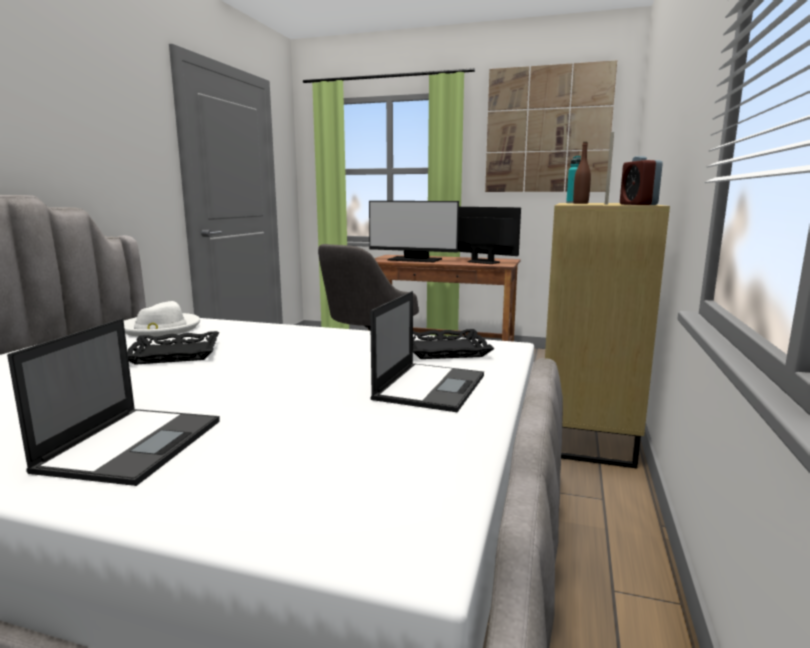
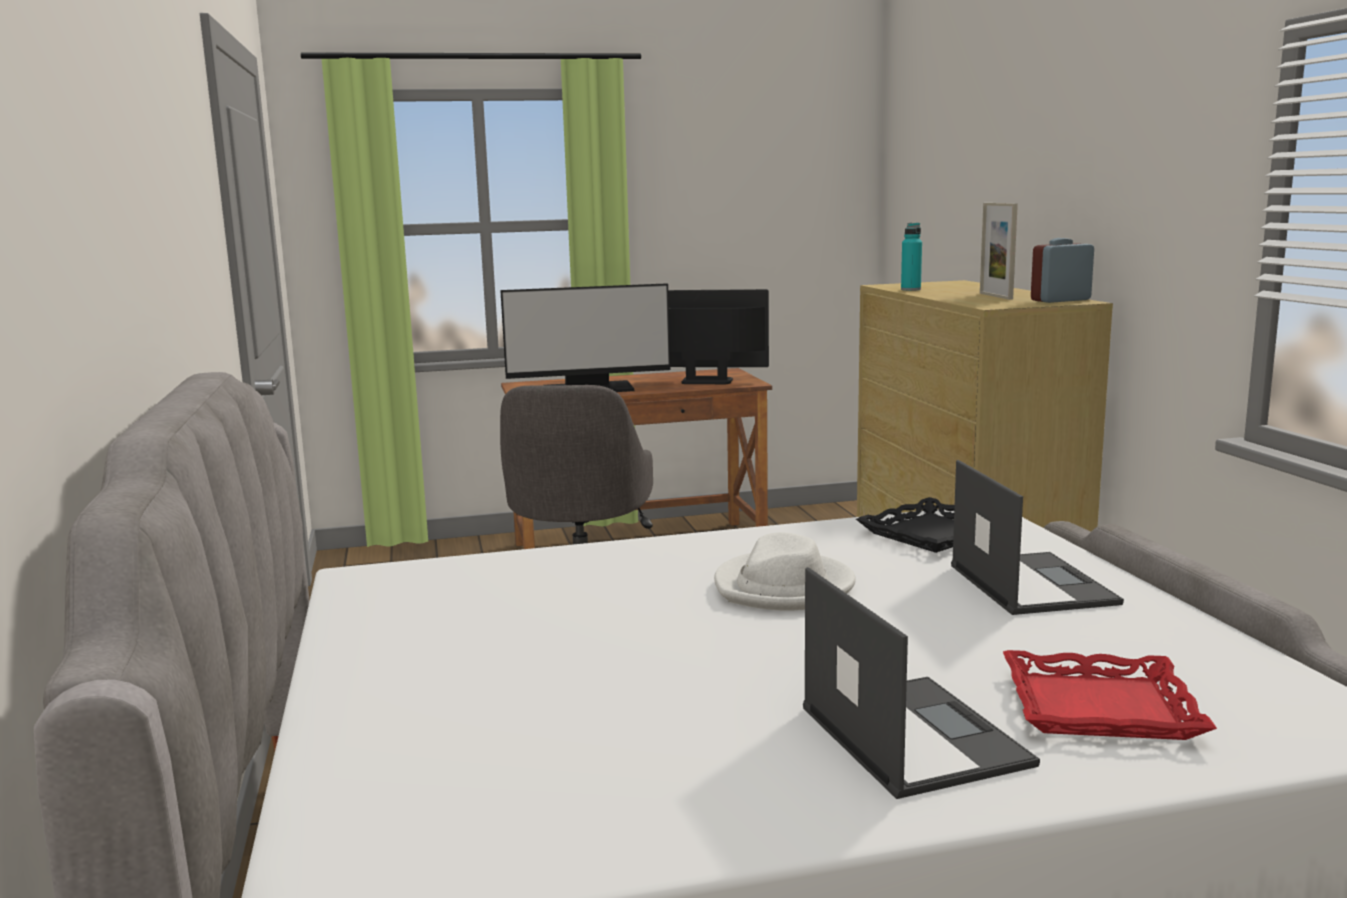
camera: 30 degrees left, 0 degrees up
white hat [124,301,200,337] -> white hat moved to [714,532,856,611]
black tray [128,331,219,365] -> none
picture [485,61,617,192] -> none
brown bottle [573,142,591,204] -> none
alarm clock [620,156,663,205] -> alarm clock turned 105 degrees clockwise [1031,238,1094,303]
none -> red tray [1003,650,1217,740]

